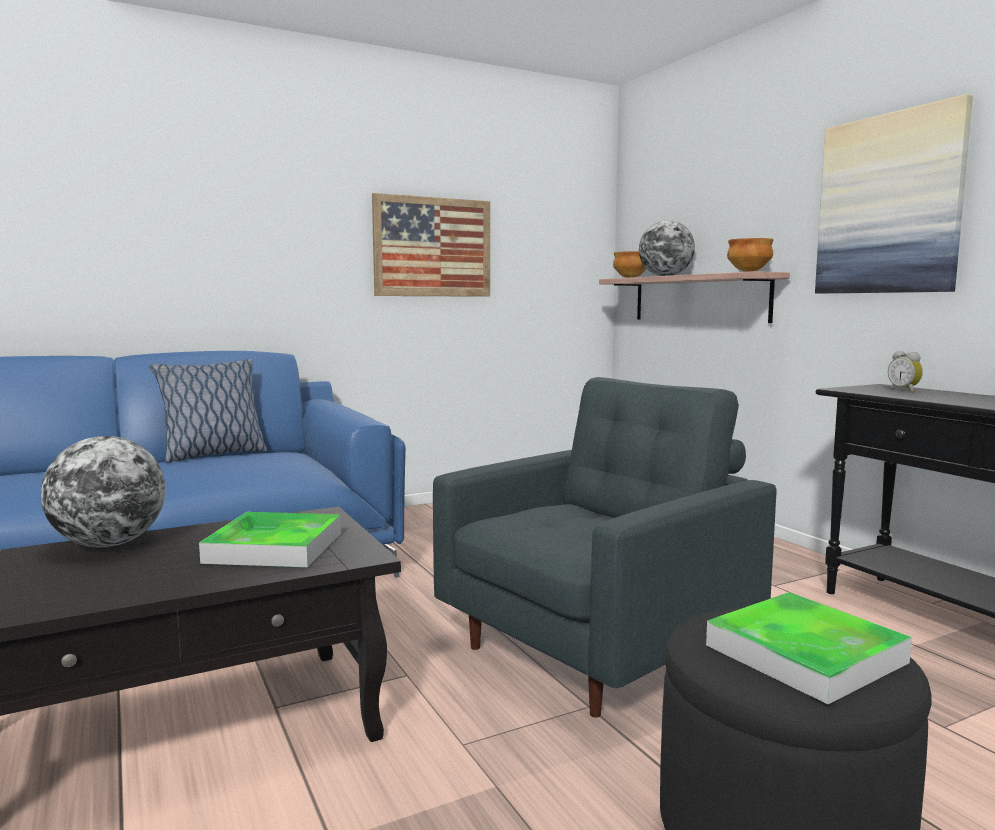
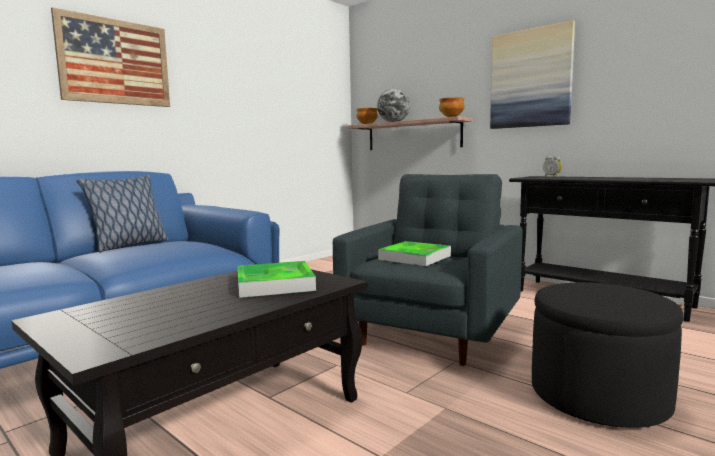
camera: 20 degrees left, 0 degrees up
globe [41,436,165,547] -> none
picture [372,193,490,297] -> picture moved to [51,7,170,107]
tray [706,592,912,704] -> tray moved to [378,241,451,266]

